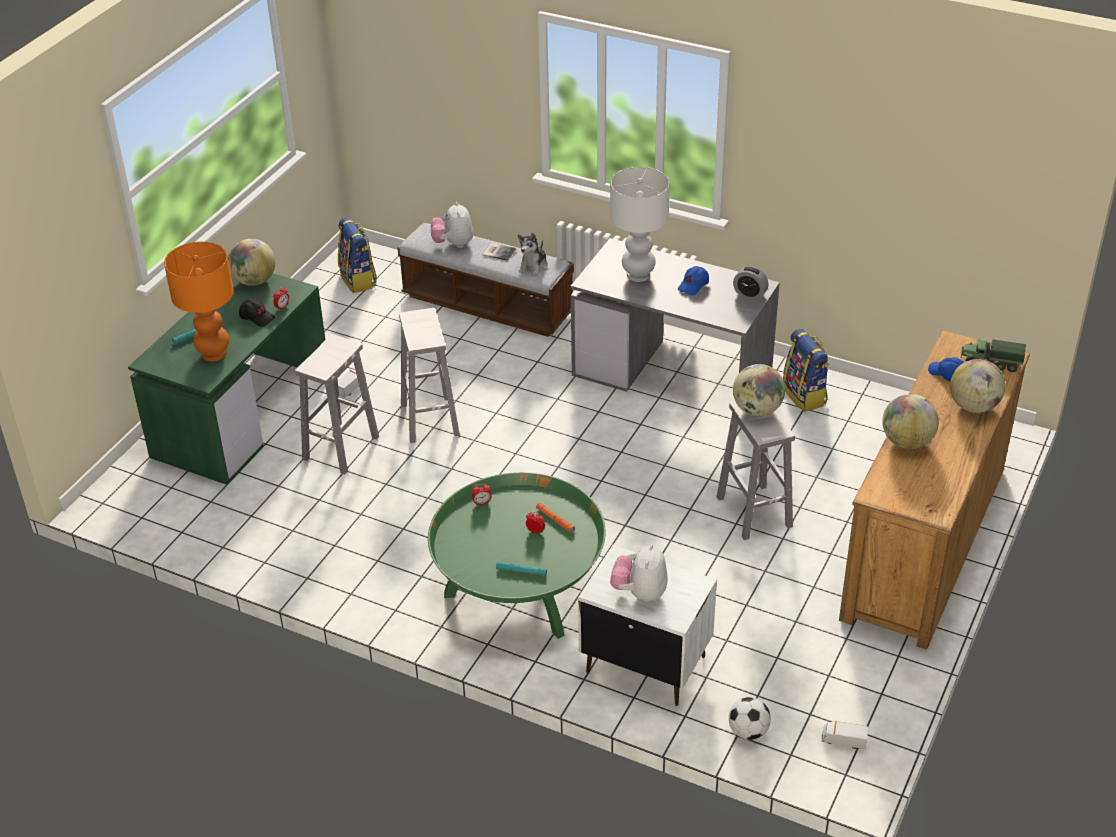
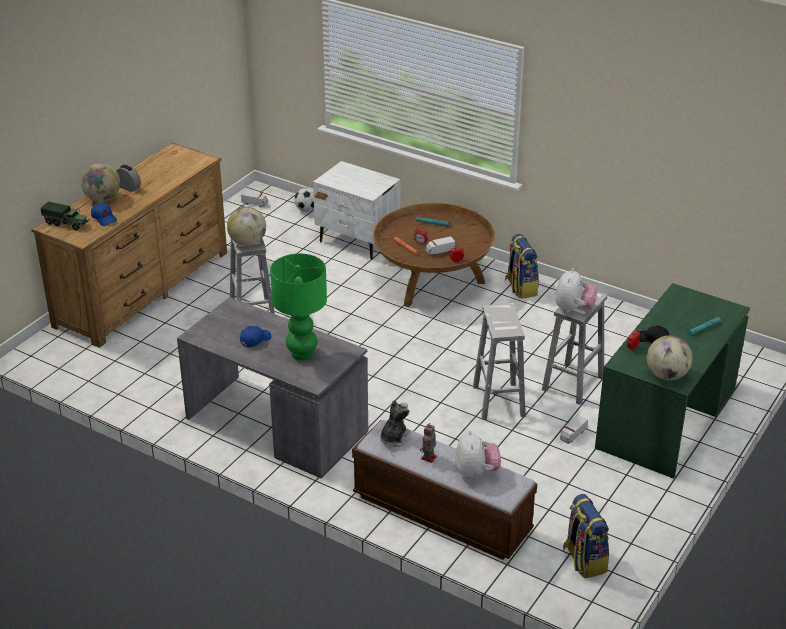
camera: 175 degrees left, 5 degrees down
orange table lamp [164,242,234,361] -> none
green coffee table [428,472,606,639] -> brown coffee table [373,203,495,307]
book [483,243,516,261] -> toy robot [420,424,437,463]
white table lamp [610,167,670,282] -> green table lamp [270,254,327,360]
plush toy [610,545,668,602] -> plush toy moved to [555,268,597,312]
alarm clock [733,266,769,300] -> alarm clock moved to [116,165,141,192]
backpack [783,329,830,412] -> backpack moved to [505,234,539,299]
globe [882,394,939,449] -> none
none -> toy truck [426,236,456,256]

